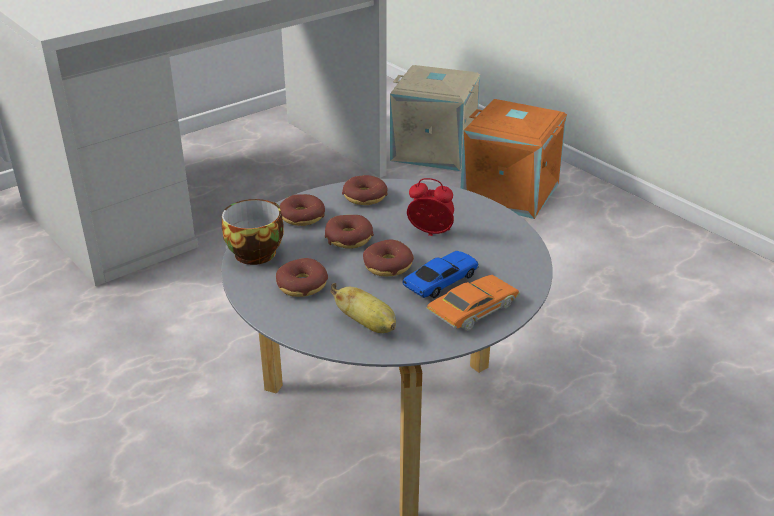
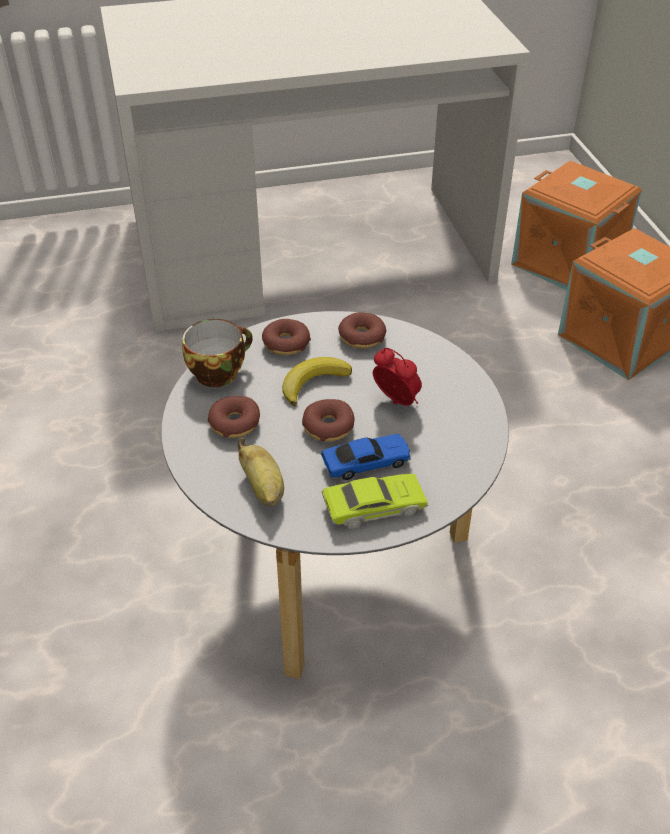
camera: 25 degrees right, 10 degrees up
donut [325,215,374,249] -> banana [283,357,352,406]
beige storage box [390,65,480,171] -> orange storage box [511,160,642,290]
orange toy car [426,275,520,331] -> green toy car [322,474,428,529]

